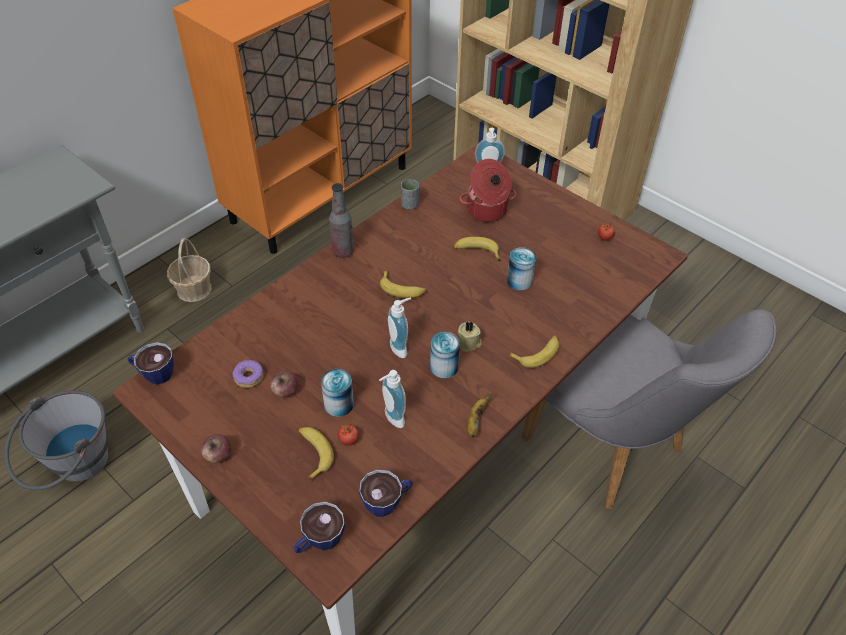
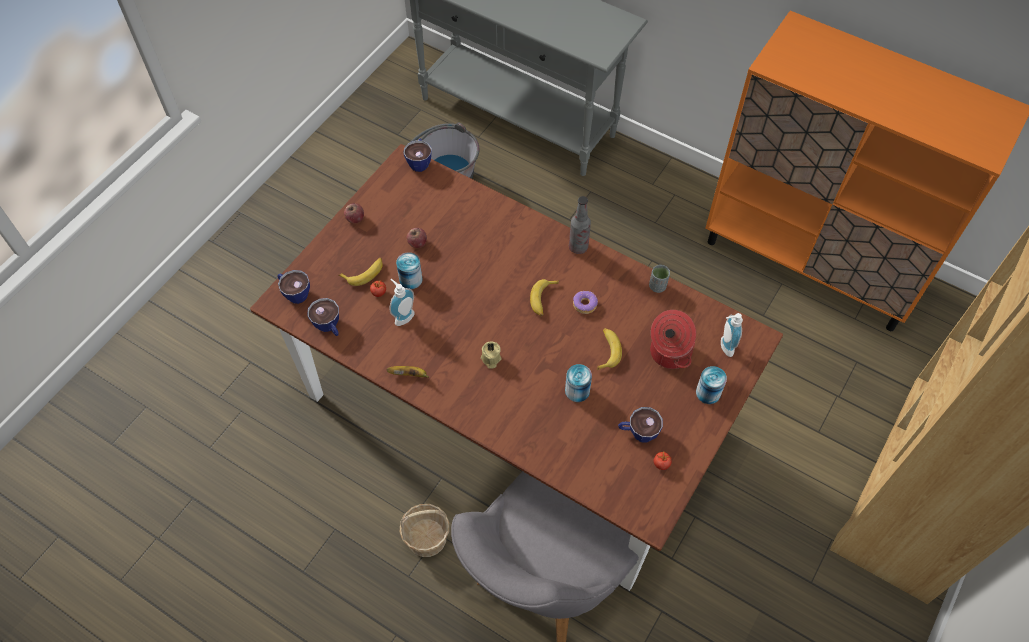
camera: 80 degrees right, 10 degrees up
basket [167,238,212,302] -> basket moved to [400,504,449,557]
donut [232,360,263,388] -> donut moved to [573,291,598,314]
soap dispenser [388,298,411,358] -> none
can [430,332,460,378] -> can moved to [696,366,727,404]
banana [508,336,560,368] -> none
none -> cup [618,407,663,443]

